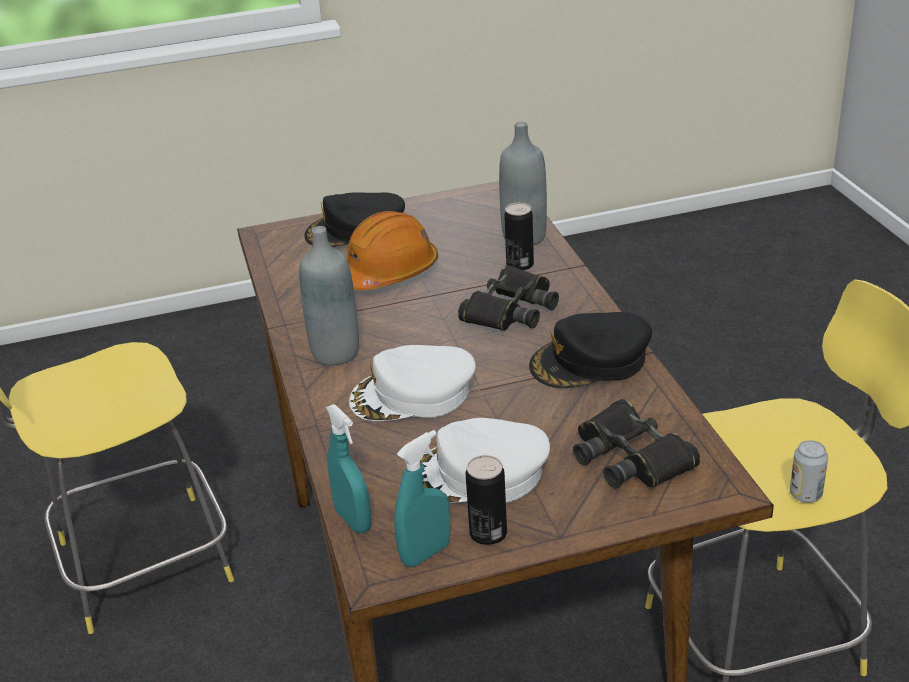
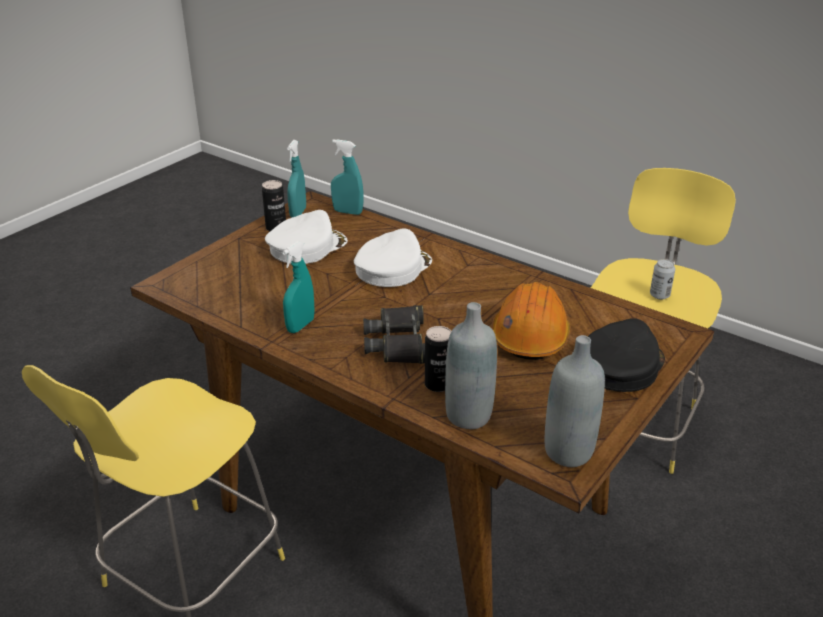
camera: 140 degrees right, 0 degrees up
grey bottle [299,226,359,365] -> grey bottle moved to [545,335,605,467]
black cap [529,312,652,388] -> turquoise spray bottle [282,241,315,333]
black binoculars [573,399,701,489] -> none
can [790,440,828,503] -> can moved to [650,259,675,300]

